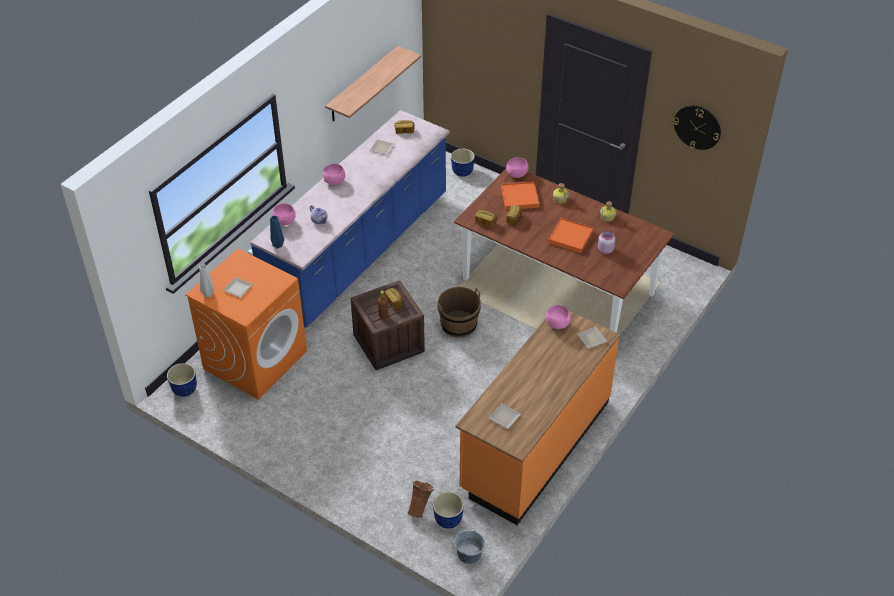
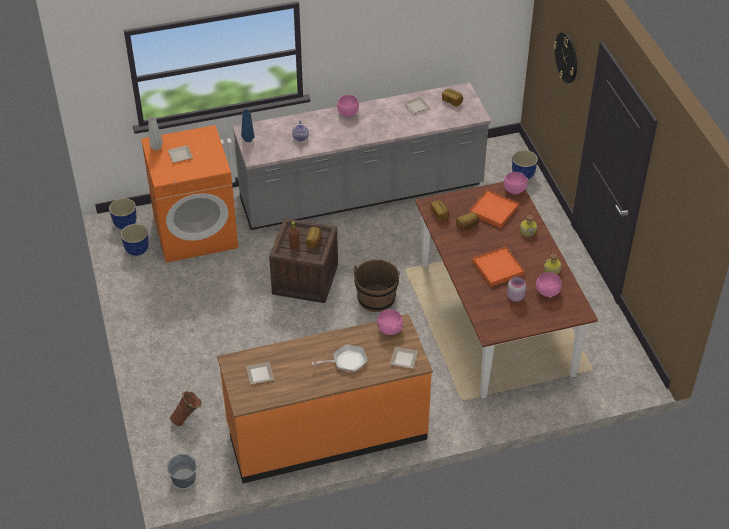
camera: 40 degrees right, 0 degrees up
blue counter [250,110,450,328] -> grey counter [232,82,491,230]
pink bowl [272,203,296,225] -> pink bowl moved to [536,272,562,298]
shelf [325,46,421,122] -> none
planter [433,492,464,529] -> planter moved to [121,224,149,256]
wall clock [673,105,721,150] -> wall clock moved to [553,32,577,83]
none -> frying pan [311,344,367,372]

